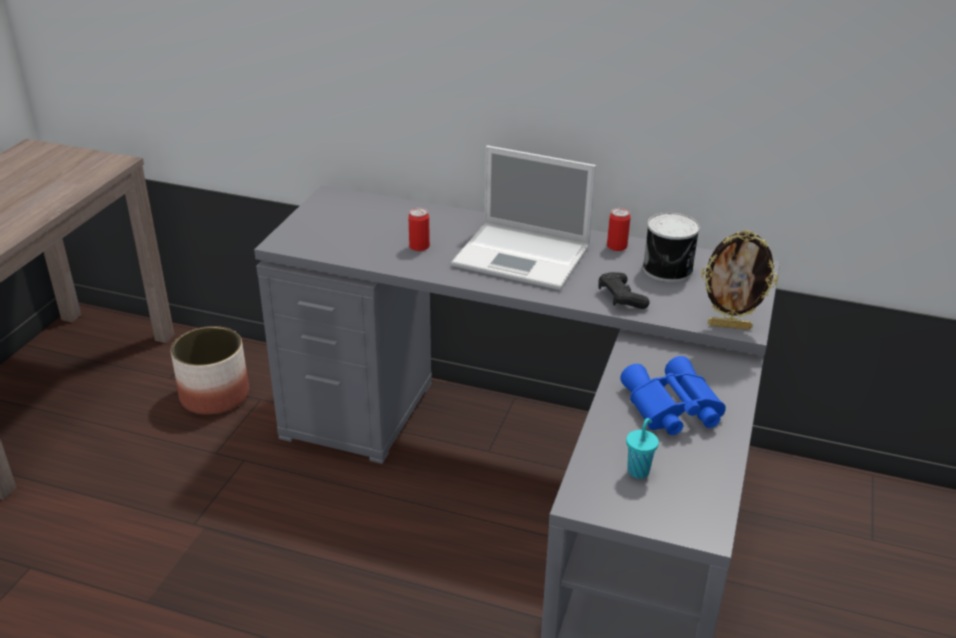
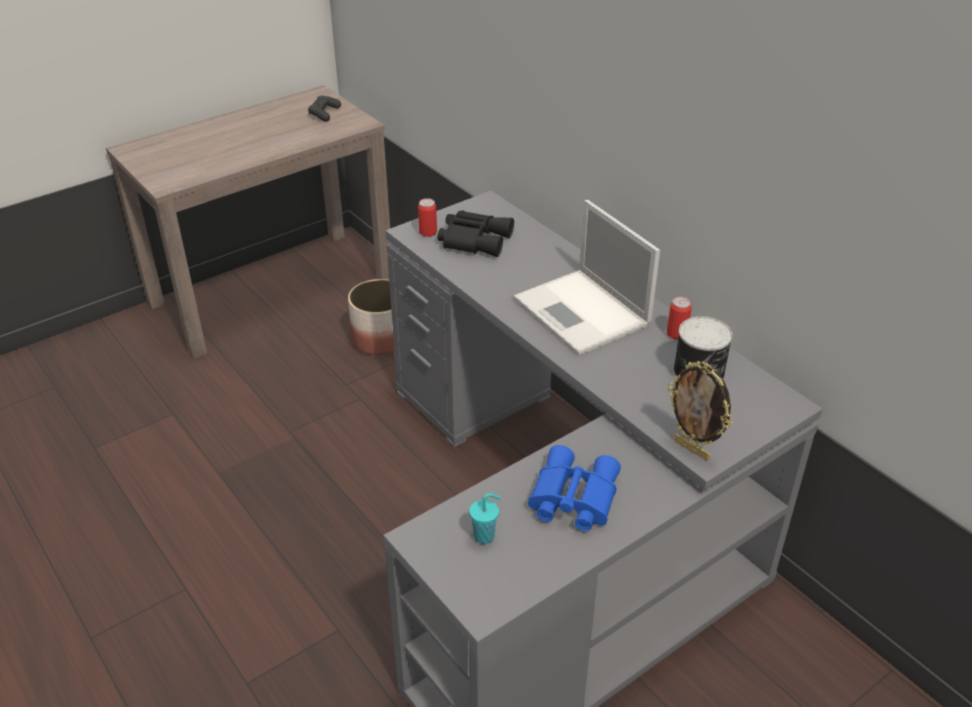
camera: 35 degrees right, 5 degrees up
can [408,208,430,251] -> can moved to [418,198,437,237]
black game controller [598,272,649,309] -> black game controller moved to [308,95,341,122]
none -> black binoculars [438,210,514,257]

